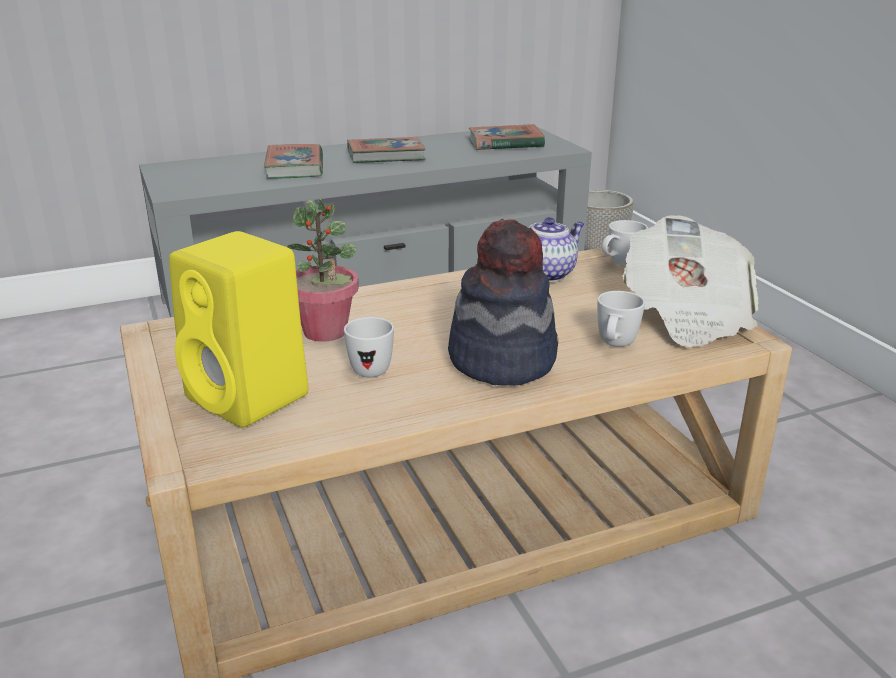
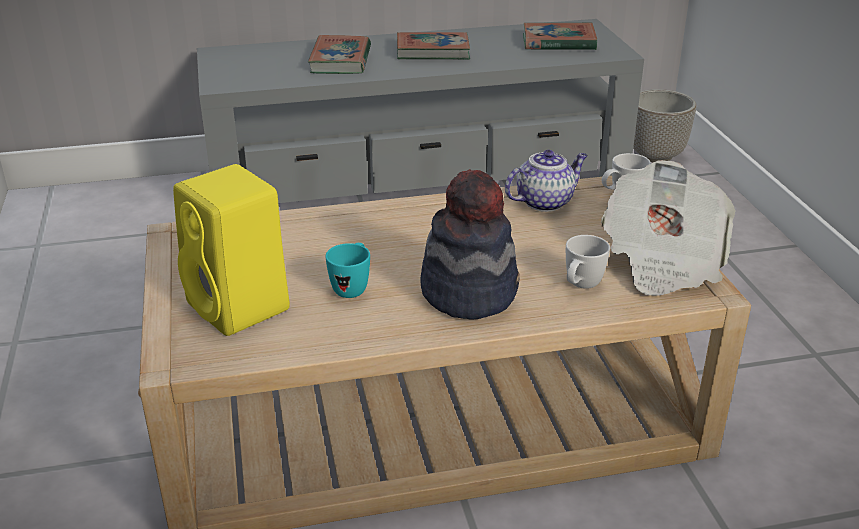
camera: 10 degrees right, 5 degrees up
potted plant [286,199,359,342] -> none
white mug [344,317,394,377] -> turquoise mug [325,243,370,298]

